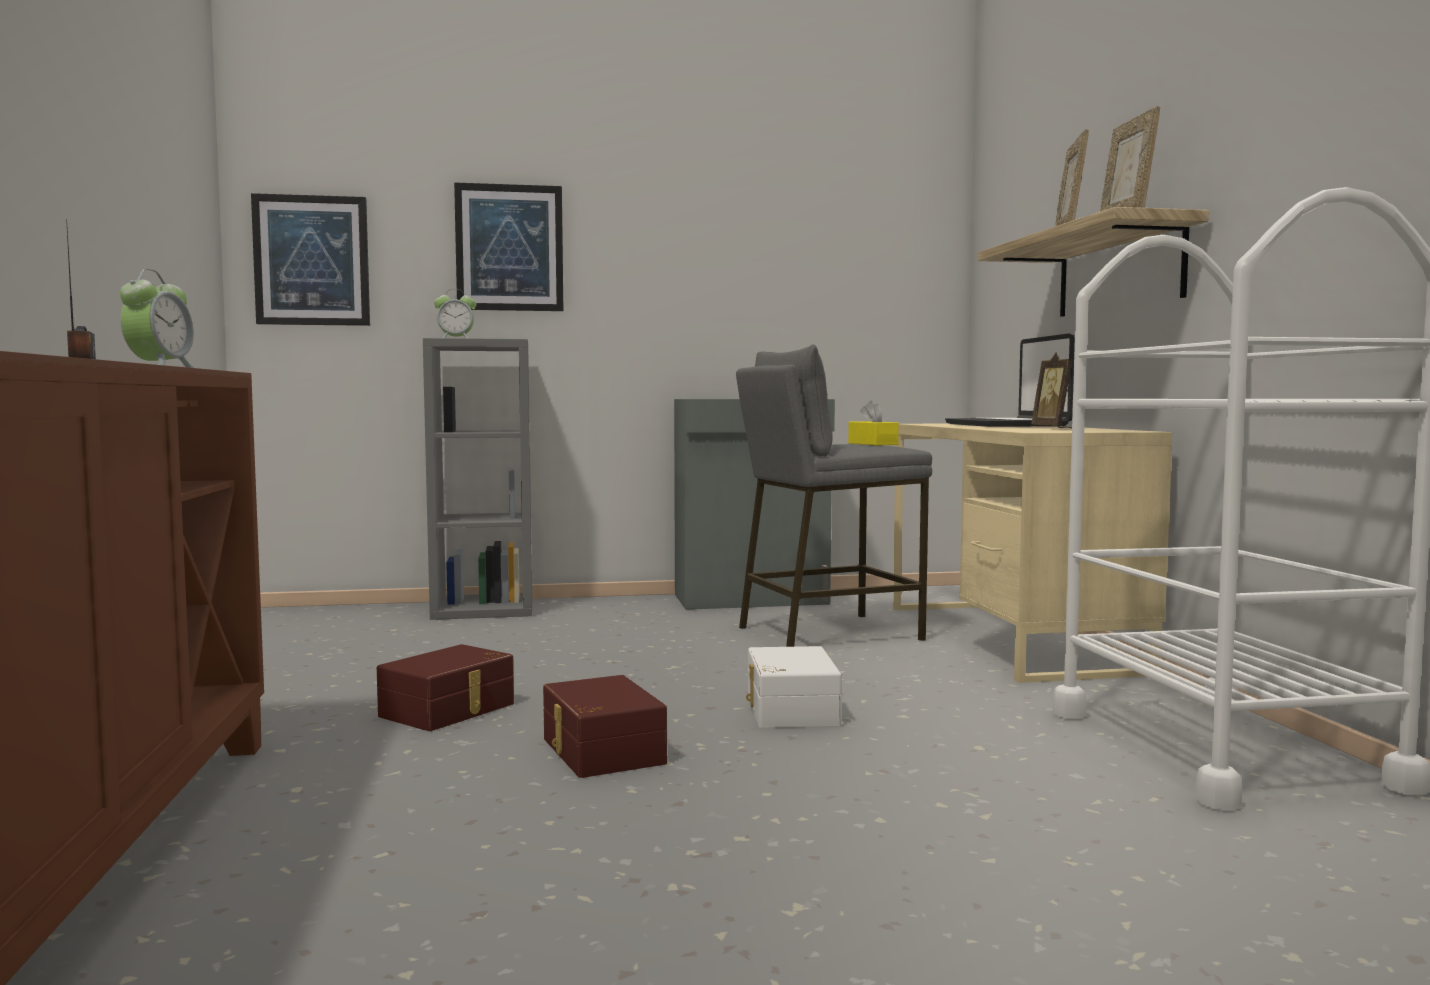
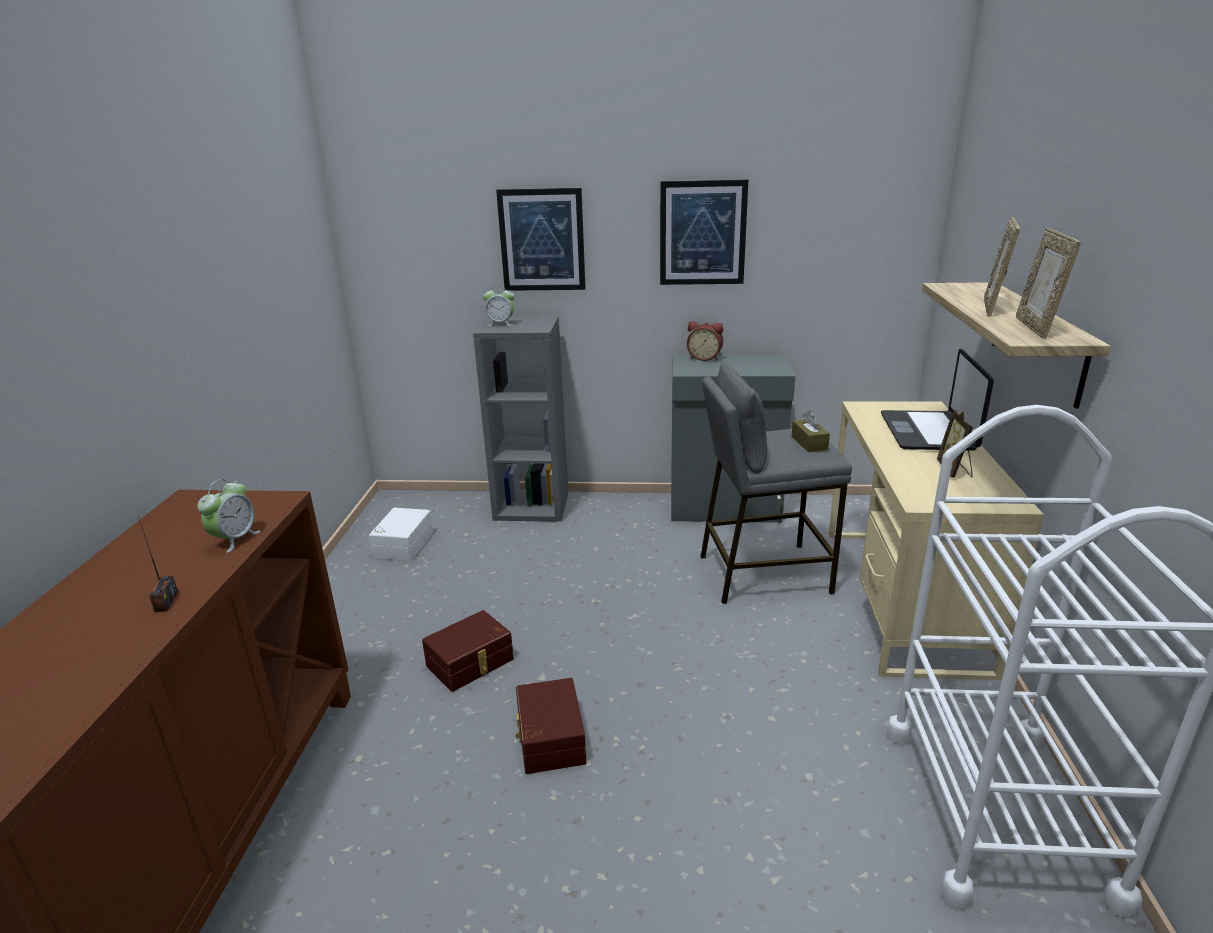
camera: 15 degrees right, 20 degrees up
picture [251,193,370,326] -> picture moved to [660,179,748,285]
white storage box [746,646,842,728] -> white storage box moved to [369,508,433,561]
yellow tissue box [848,401,899,445] -> brown tissue box [791,411,830,452]
none -> alarm clock [687,321,723,361]

